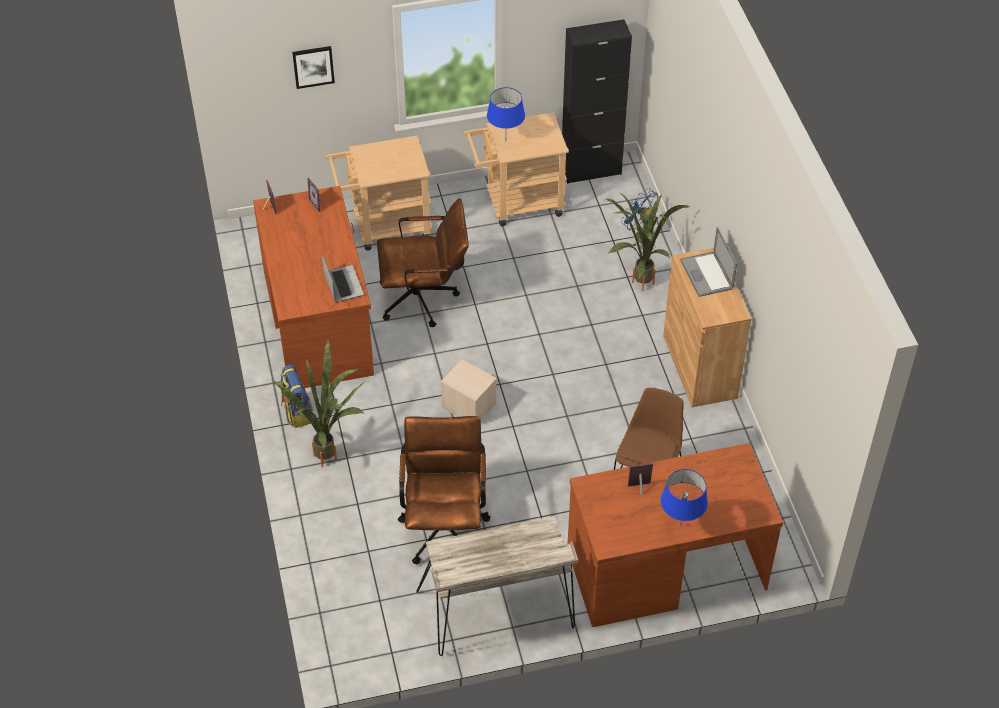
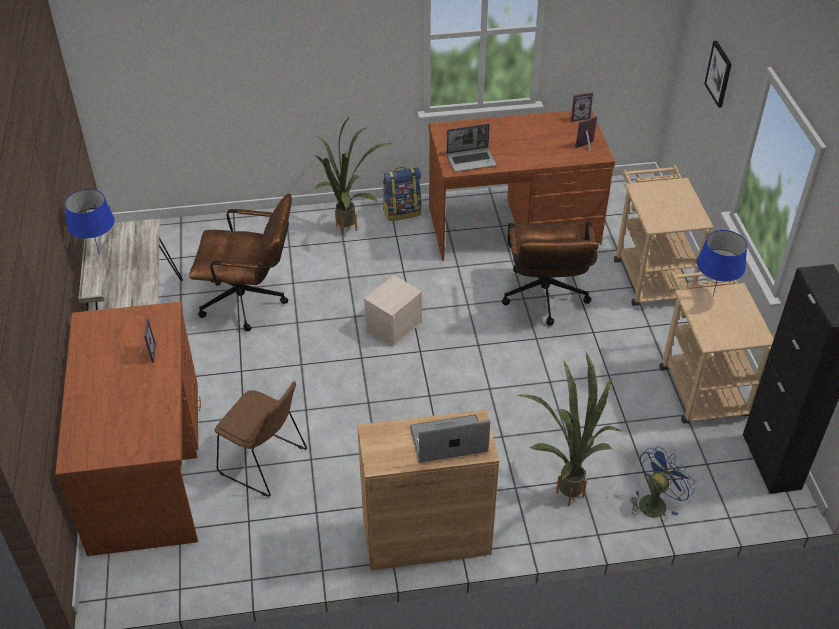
camera: 95 degrees right, 5 degrees down
blue table lamp [661,469,708,523] -> blue table lamp moved to [65,189,115,255]

